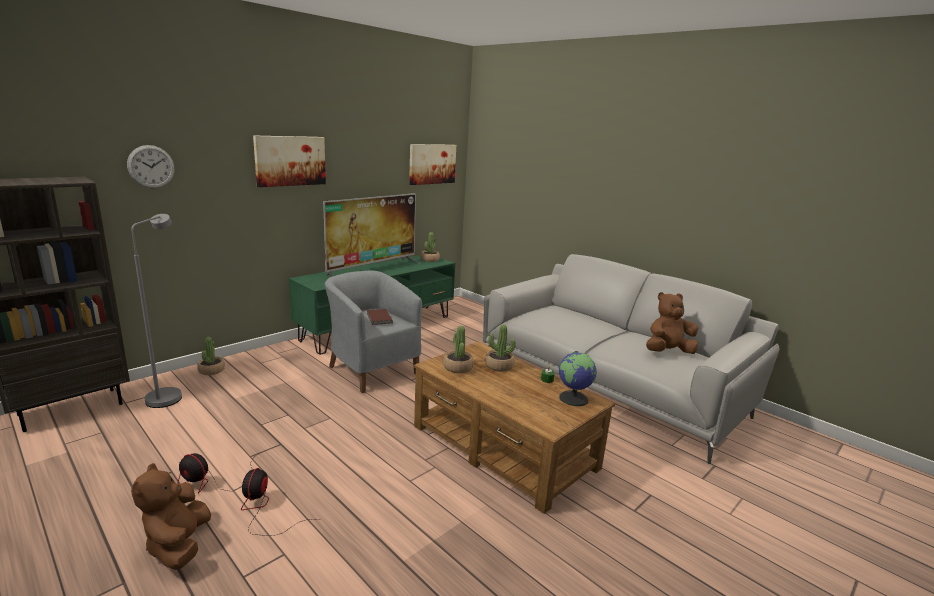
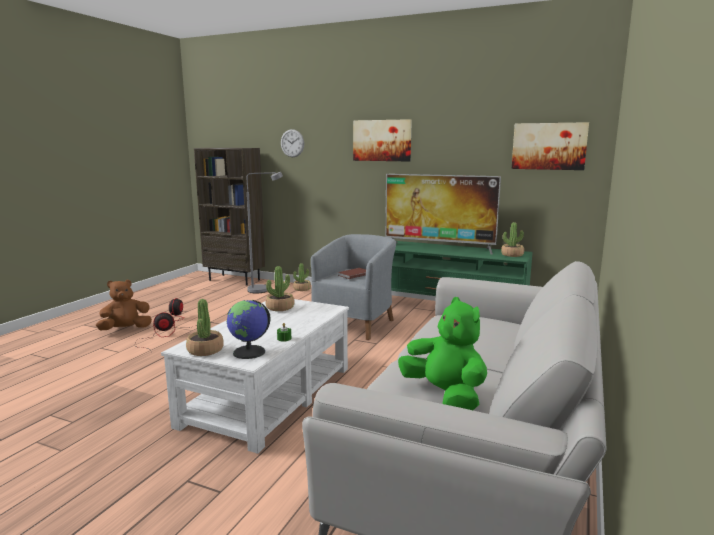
camera: 70 degrees right, 5 degrees down
brown coffee table [414,342,615,514] -> white coffee table [161,299,349,454]
potted plant [485,324,516,372] -> potted plant moved to [186,299,224,356]
brown plush toy [646,292,699,354] -> green plush toy [398,297,487,410]

